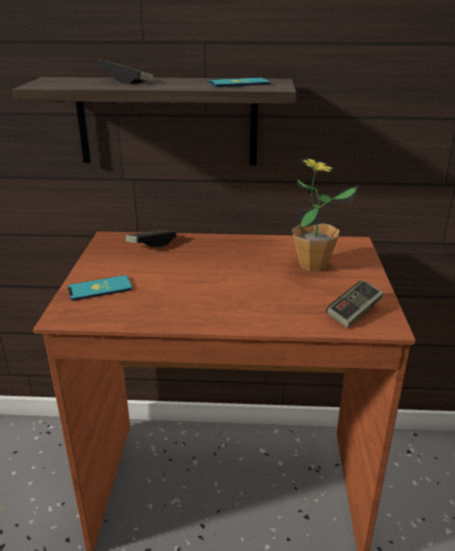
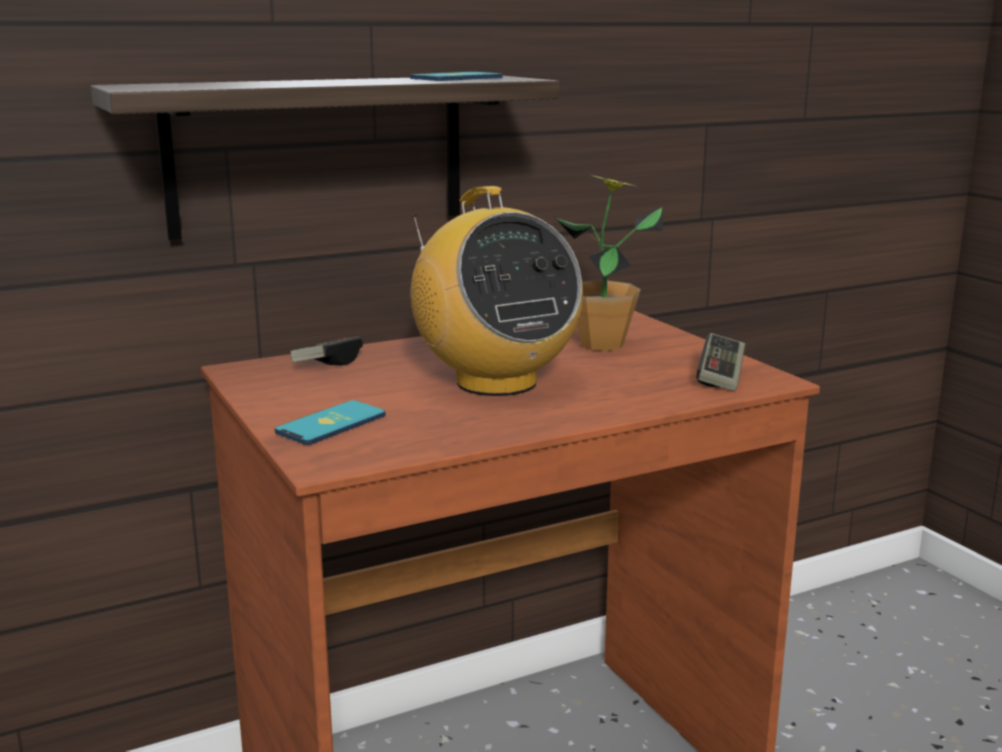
camera: 30 degrees left, 10 degrees down
game controller [97,59,153,84] -> none
none -> radio [411,186,583,396]

